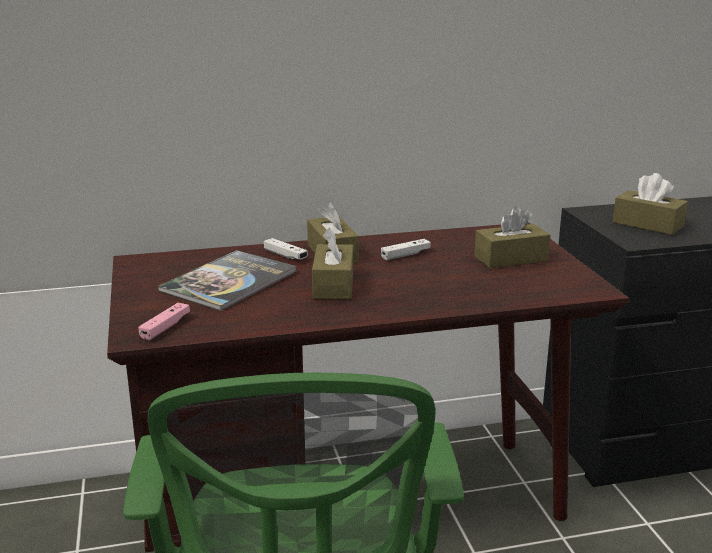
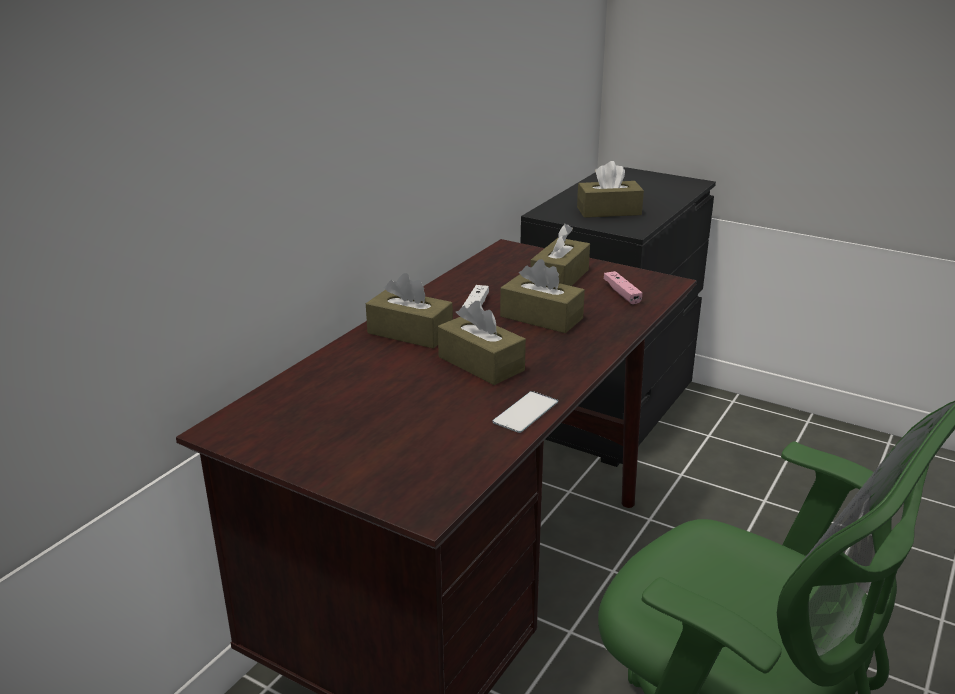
camera: 45 degrees left, 5 degrees up
pink game controller [138,303,190,340] -> pink game controller moved to [604,271,642,304]
book [158,250,296,311] -> none
white game controller [264,238,308,260] -> none
none -> phone [492,391,558,433]
none -> brown tissue box [500,259,585,333]

